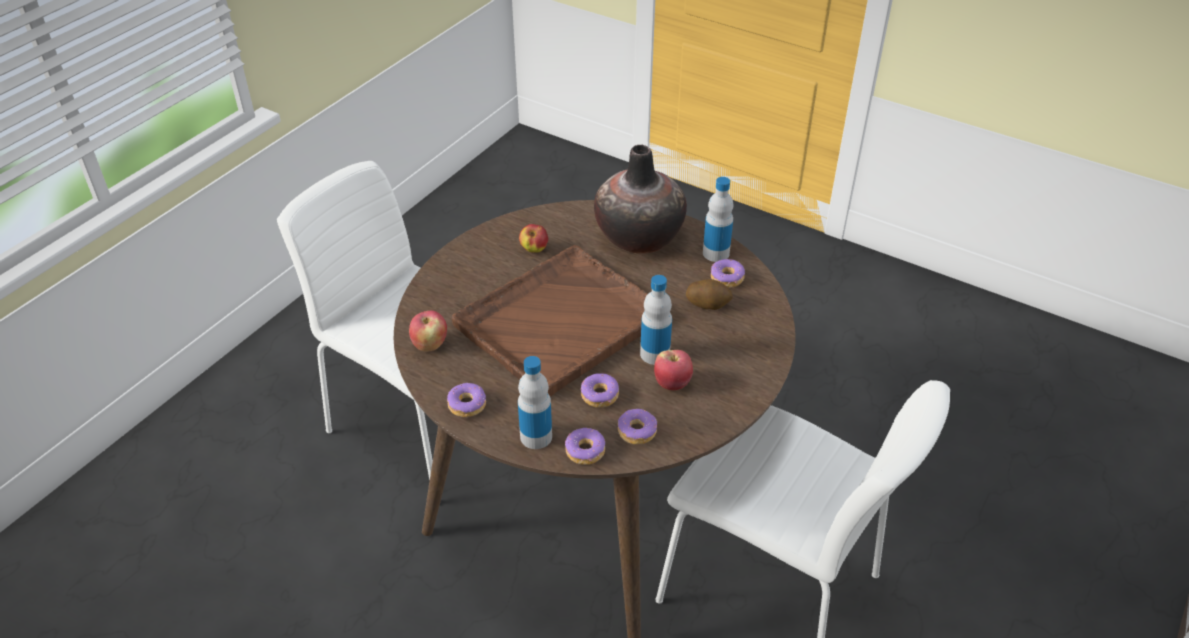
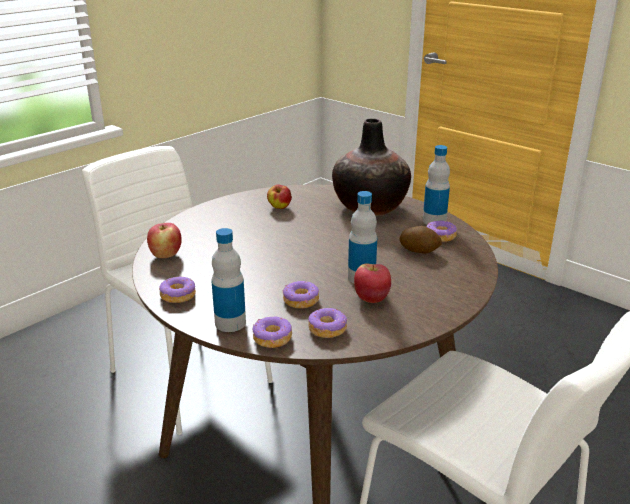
camera: 10 degrees right, 15 degrees down
brown tray [452,245,648,396] -> none

